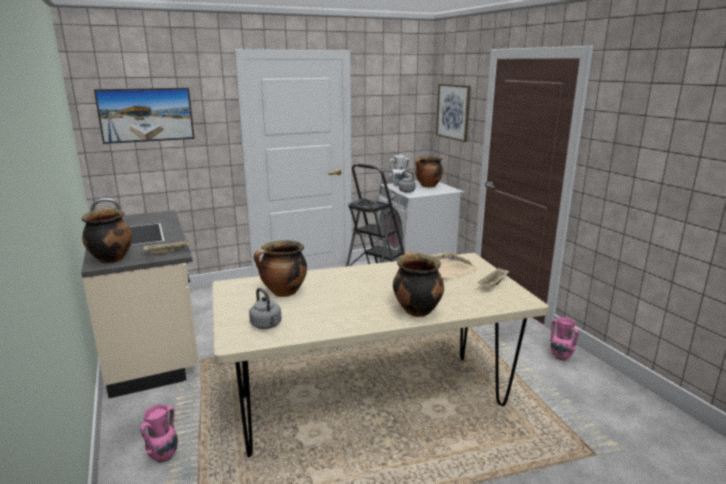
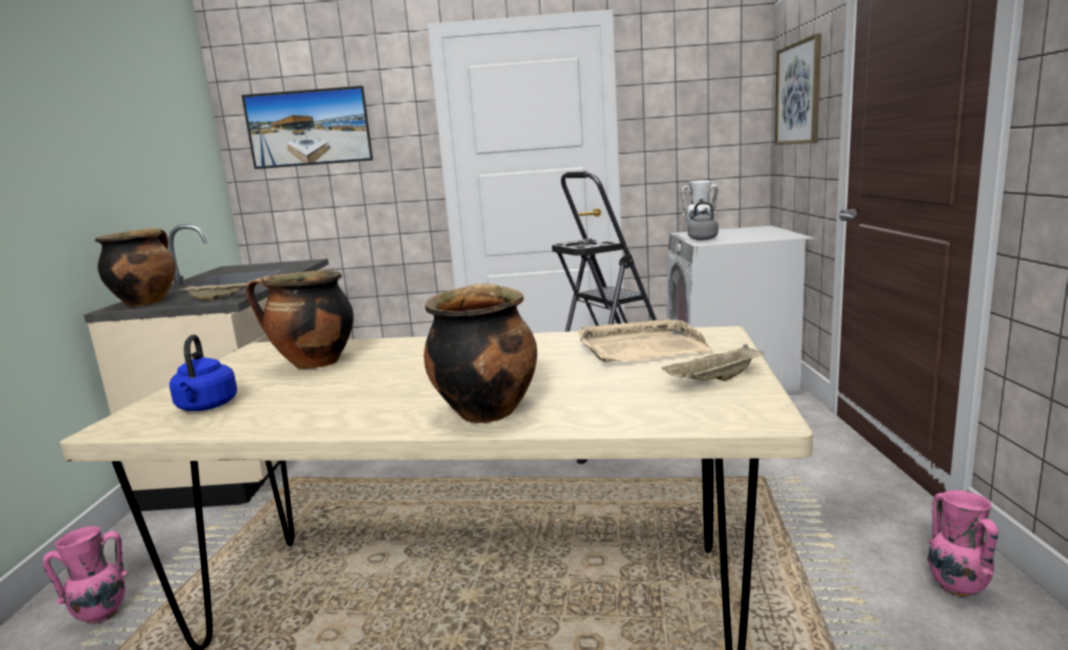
camera: 25 degrees right, 5 degrees down
grey kettle [249,288,281,329] -> blue kettle [169,334,237,411]
cooking pot [415,156,443,188] -> none

